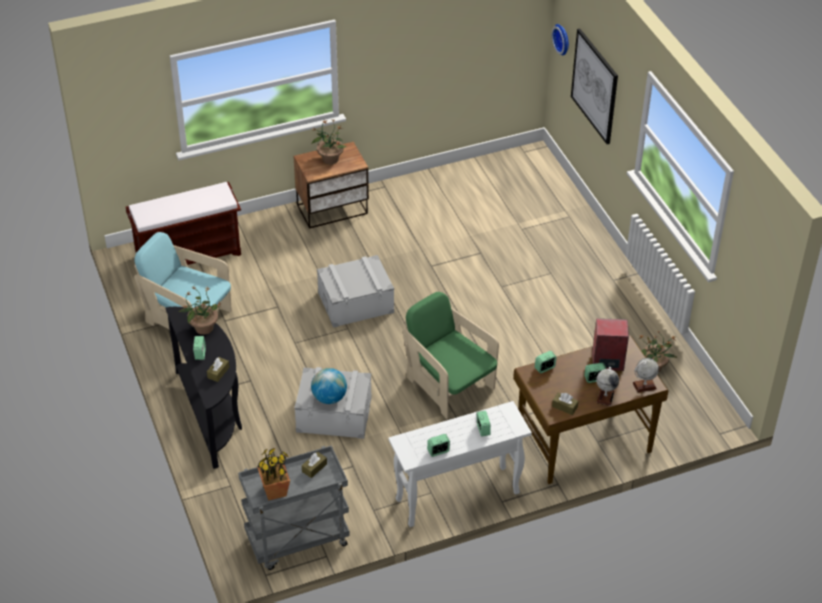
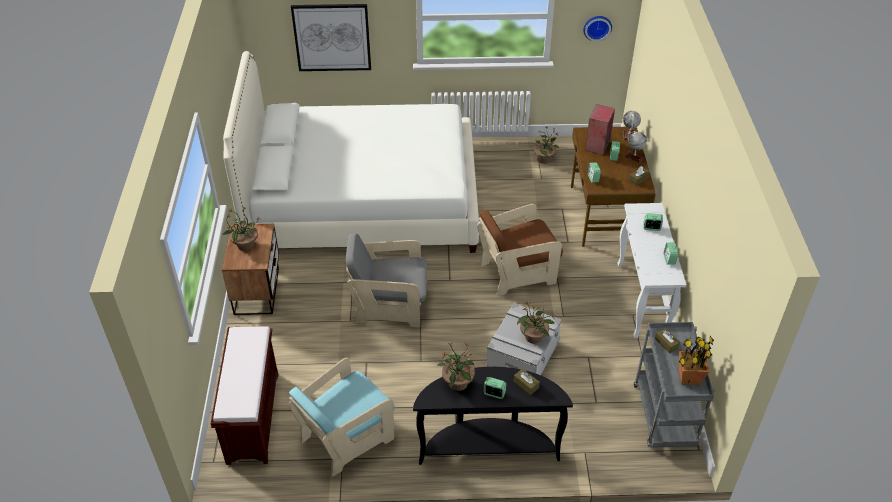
camera: 70 degrees left, 0 degrees up
globe [311,368,347,404] -> potted plant [517,301,555,344]
grey storage box [317,255,394,328] -> grey armchair [346,234,427,328]
green armchair [403,292,499,419] -> brown armchair [477,204,563,296]
wall clock [552,24,569,56] -> wall clock moved to [583,16,612,41]
none -> white bed [223,51,479,253]

